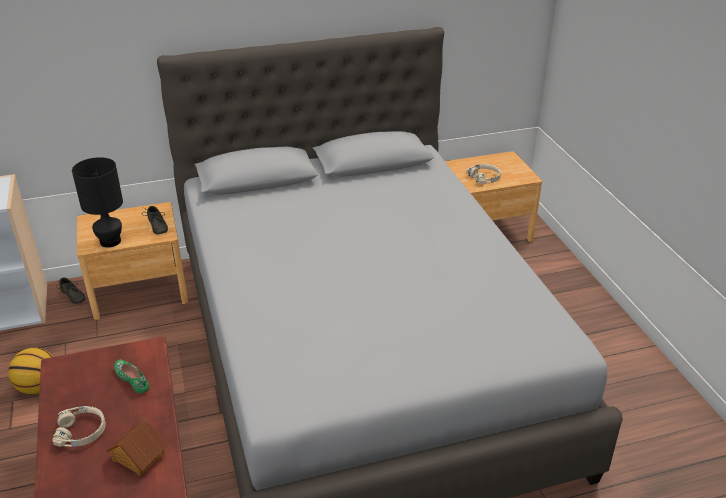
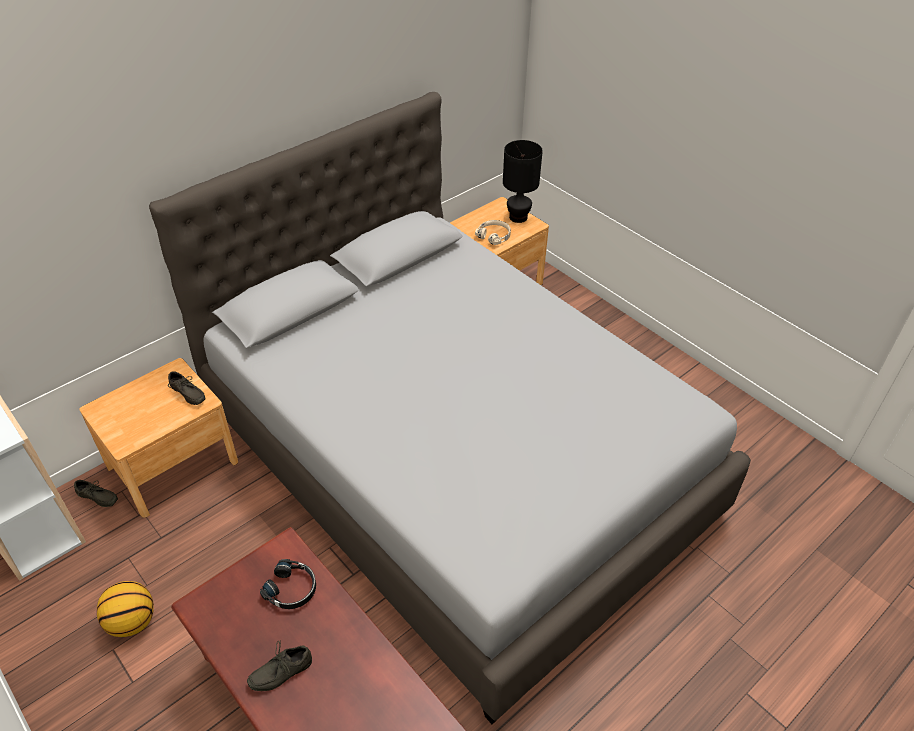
camera: 25 degrees left, 10 degrees up
beige headphones [52,406,106,447] -> grey shoe [247,640,312,691]
black table lamp [72,157,123,248] -> black table lamp moved to [503,140,543,223]
toy house [106,419,168,476] -> none
green shoe [114,360,149,394] -> black headphones [260,559,316,609]

